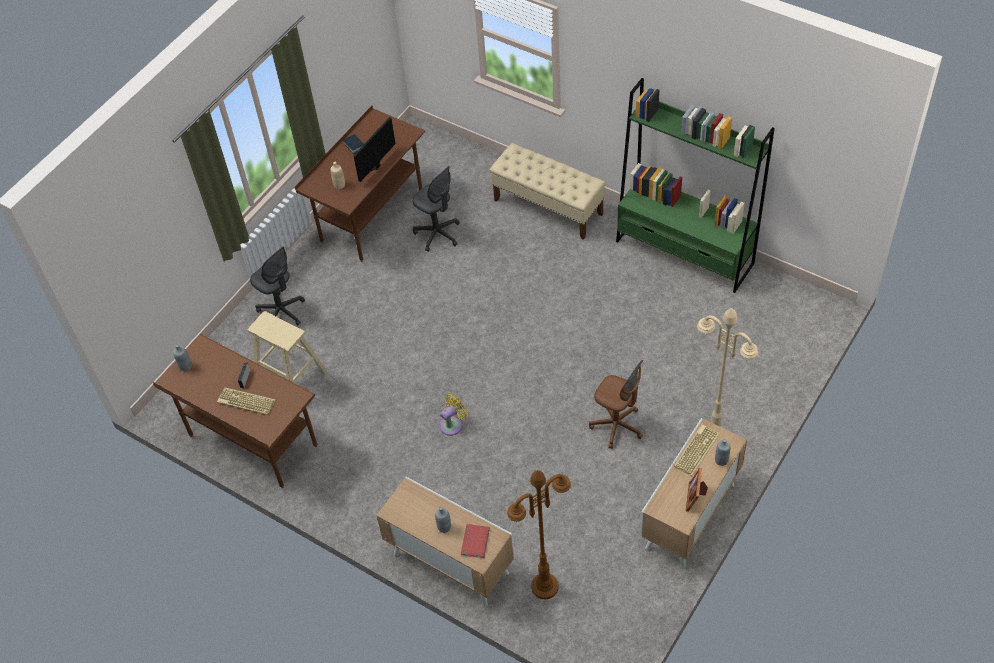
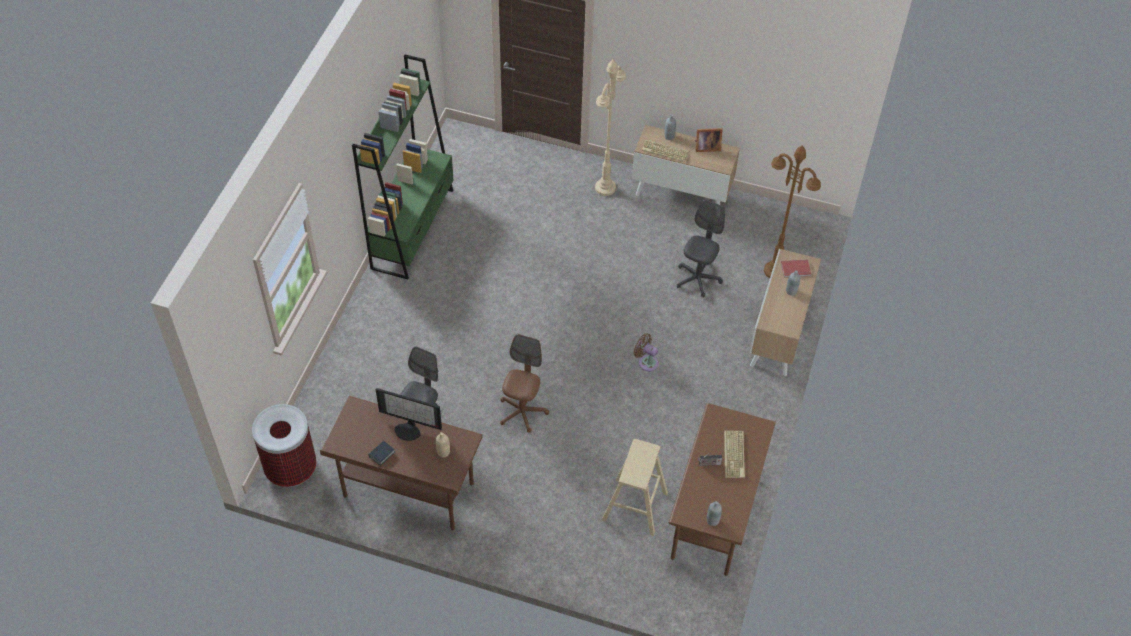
camera: 110 degrees left, 0 degrees up
grey office chair [250,247,305,326] -> grey office chair moved to [677,200,725,298]
yellow fan [440,394,467,436] -> brown fan [634,333,659,372]
beige bench [489,143,606,240] -> none
brown office chair [589,360,643,449] -> brown office chair moved to [500,334,549,433]
none -> trash can [252,404,316,487]

